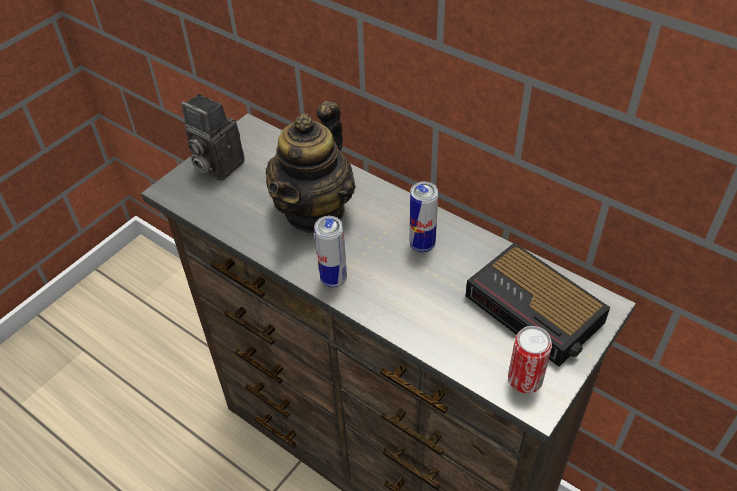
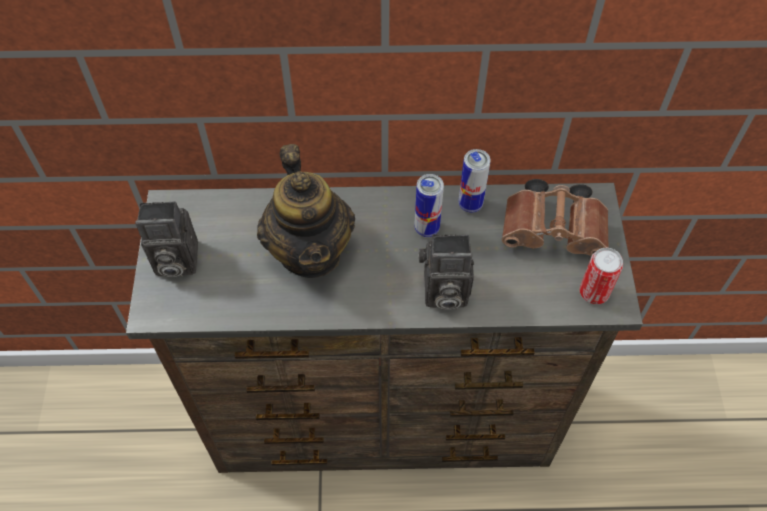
camera: 40 degrees left, 10 degrees up
can [314,216,347,288] -> can moved to [459,149,491,213]
alarm clock [466,242,610,367] -> brown binoculars [502,179,608,256]
none -> camera [418,234,474,310]

